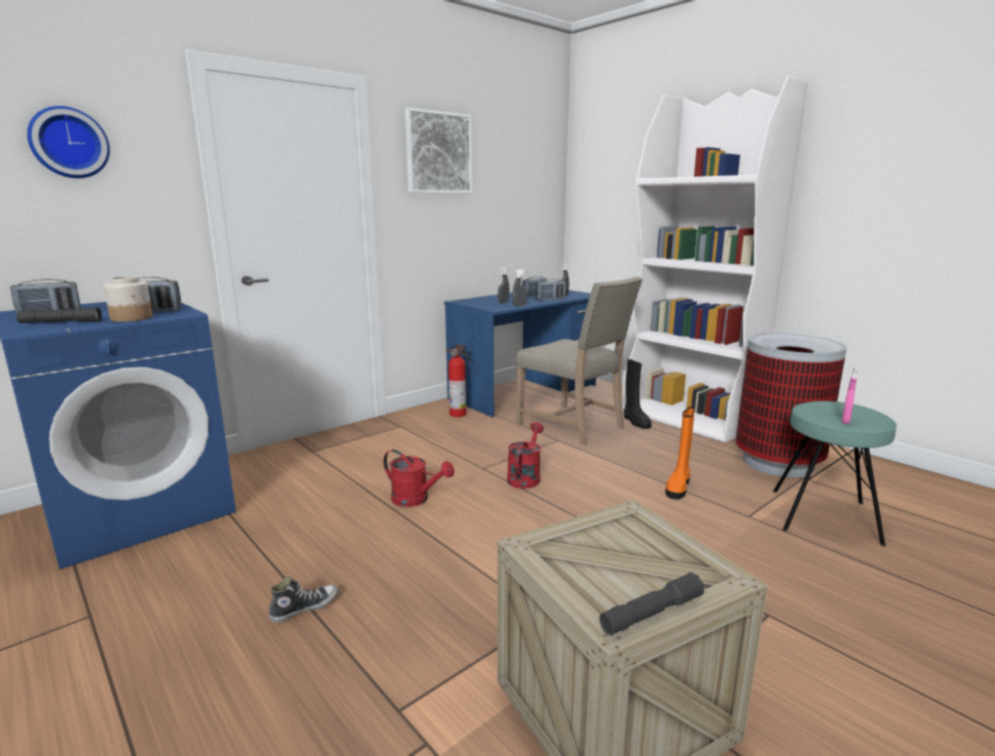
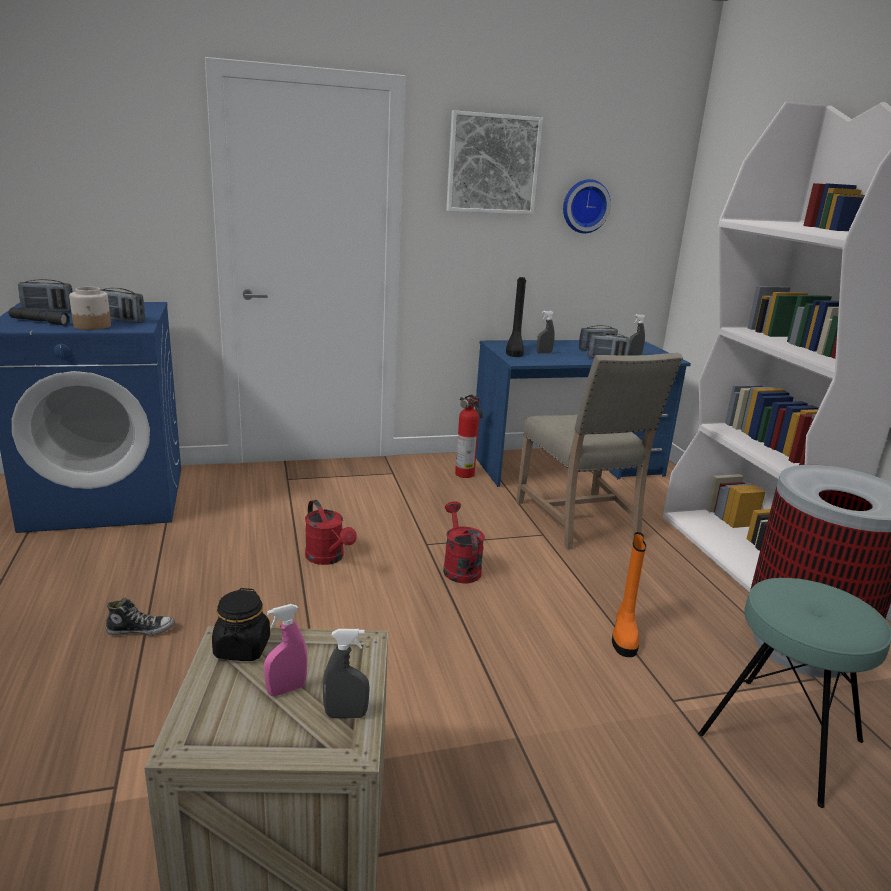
camera: 25 degrees right, 5 degrees up
wall clock [27,106,110,178] -> wall clock moved to [563,179,611,233]
red watering can [507,422,544,489] -> red watering can turned 60 degrees counterclockwise [443,501,485,584]
grey spray bottle [512,269,527,307] -> grey spray bottle moved to [323,629,370,718]
grey flashlight [600,573,704,635] -> none
black boot [624,359,652,429] -> black boot moved to [506,277,526,357]
orange boot [665,407,695,499] -> orange boot turned 45 degrees counterclockwise [612,532,646,657]
pink spray bottle [842,365,858,424] -> pink spray bottle moved to [264,604,307,696]
none -> black jar [212,588,270,661]

